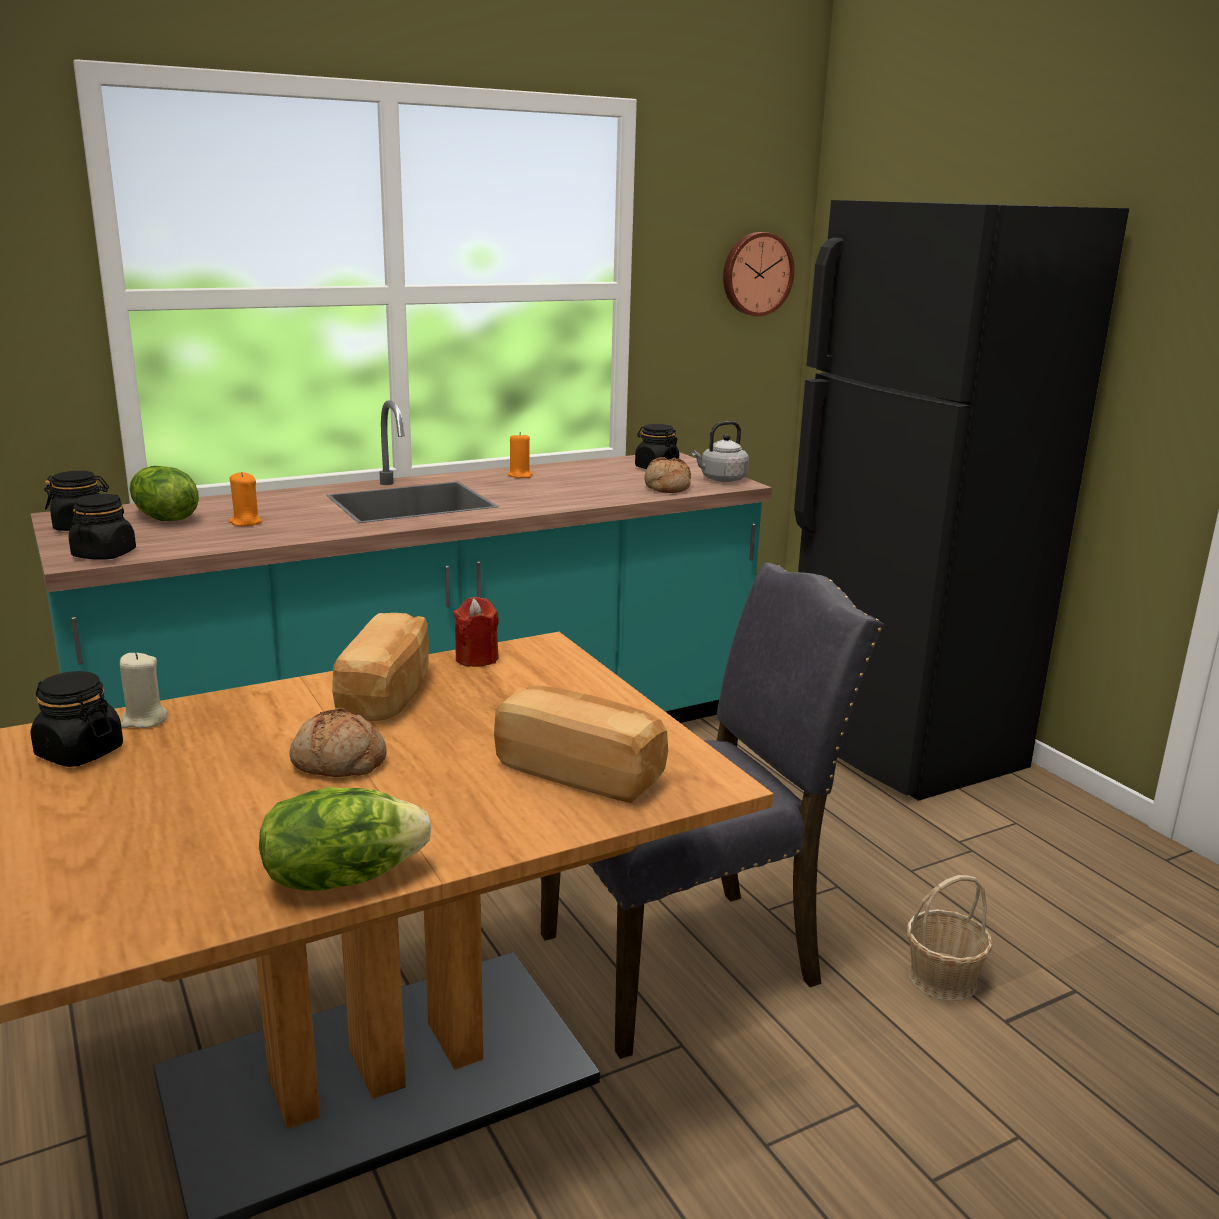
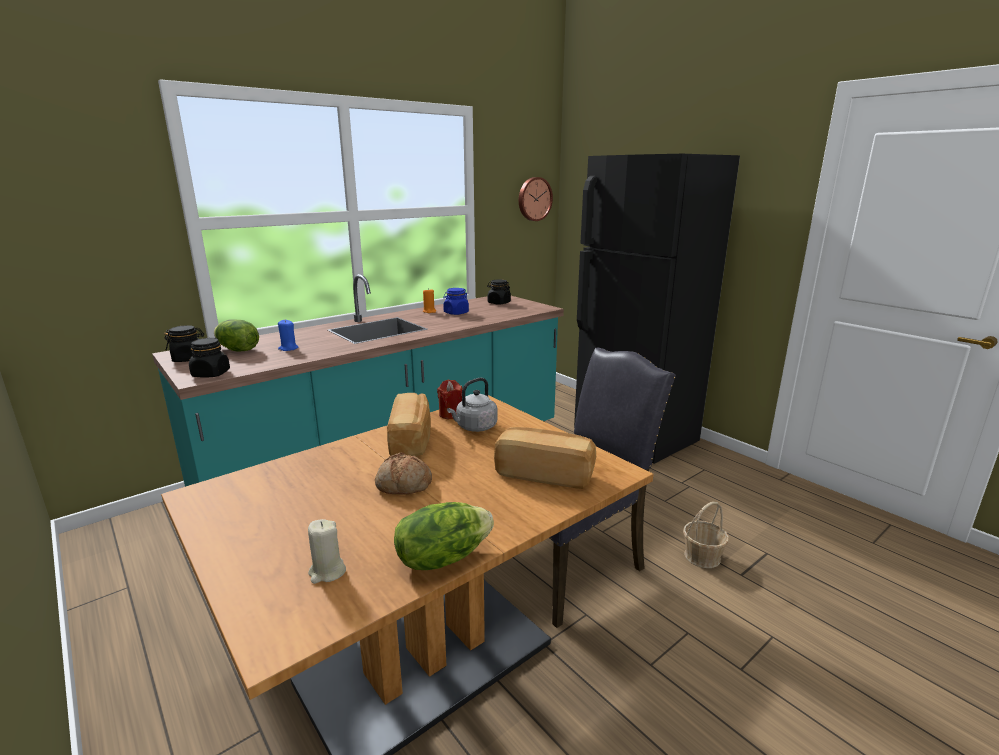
camera: 10 degrees left, 0 degrees up
black jar [31,671,123,767] -> none
beige candle [120,652,167,728] -> beige candle moved to [308,519,346,584]
orange candle [229,472,262,526] -> blue candle [278,320,299,351]
bread [644,457,691,493] -> none
grey kettle [692,421,749,482] -> grey kettle moved to [447,378,497,432]
none -> blue jar [443,288,469,315]

